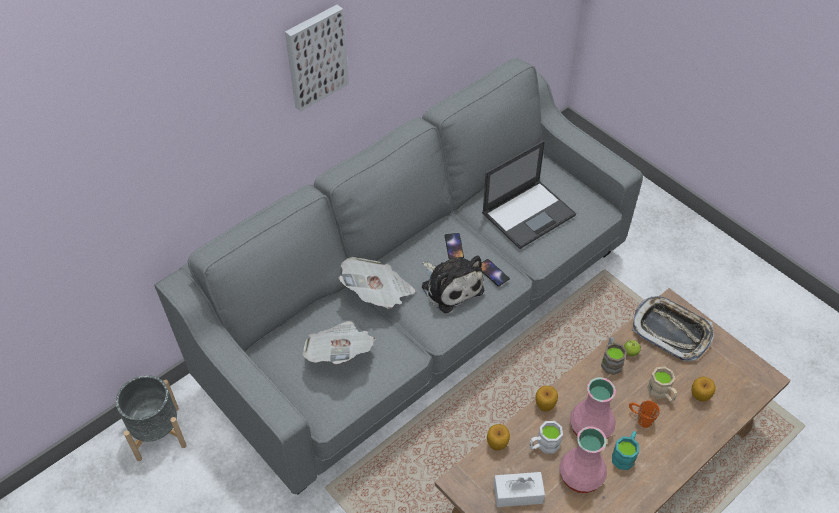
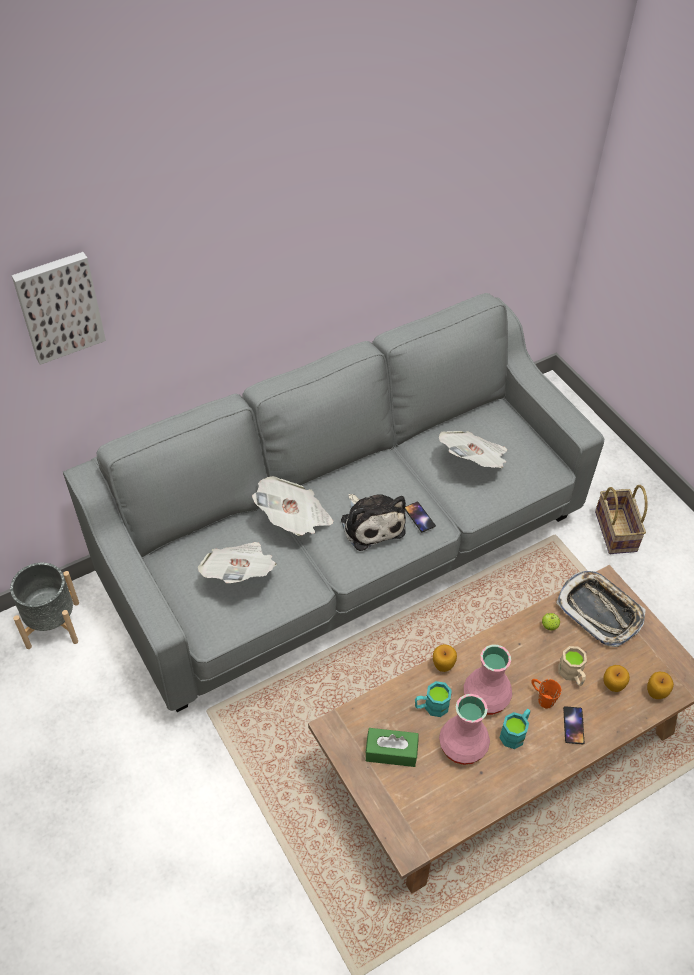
camera: 10 degrees right, 0 degrees up
picture [285,5,349,112] -> picture moved to [12,252,106,365]
phone [445,233,464,259] -> phone moved to [563,706,585,744]
laptop [482,140,576,249] -> newspaper [439,431,507,468]
apple [487,424,510,451] -> apple moved to [647,672,674,699]
white tissue box [494,472,545,507] -> green tissue box [365,728,419,767]
white mug [530,421,563,454] -> turquoise mug [415,681,452,717]
brown mug [601,337,627,375] -> none
none -> basket [595,485,648,554]

